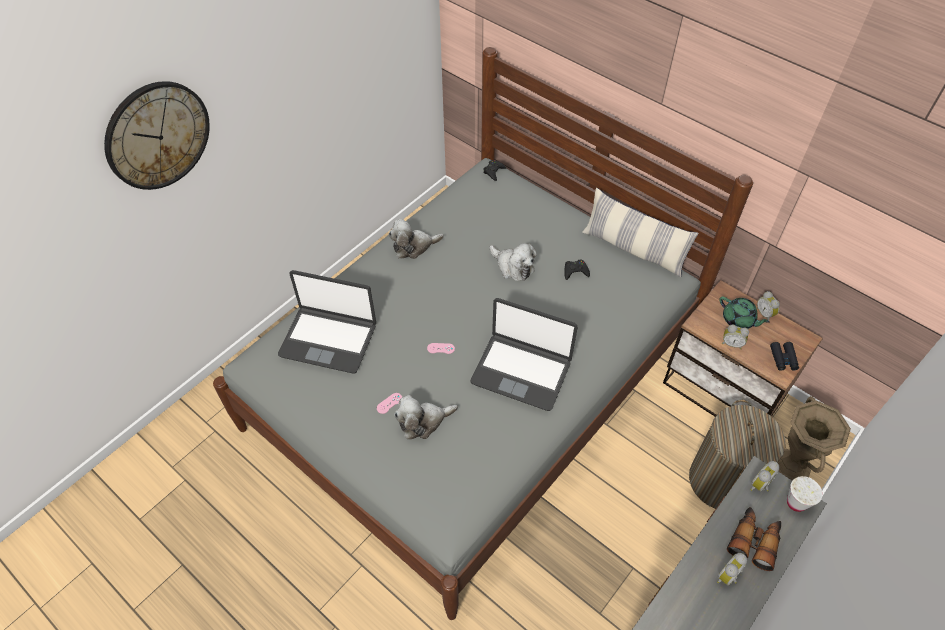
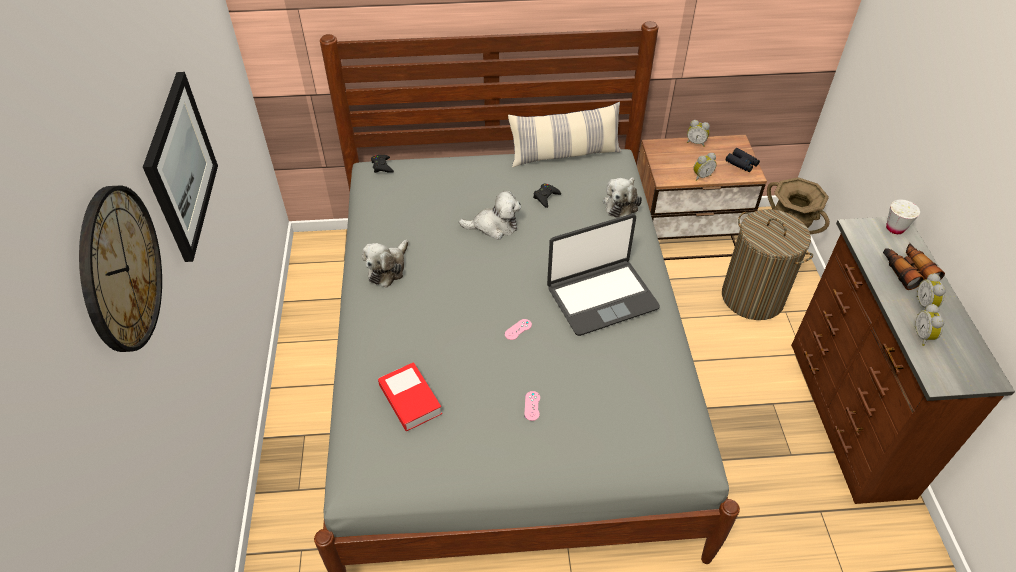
camera: 45 degrees left, 5 degrees down
laptop [278,270,376,374] -> book [378,362,442,431]
plush toy [394,395,458,439] -> plush toy moved to [603,177,642,218]
green teapot [720,296,770,329] -> none
alarm clock [750,461,779,492] -> alarm clock moved to [915,304,944,346]
none -> picture [143,72,218,262]

